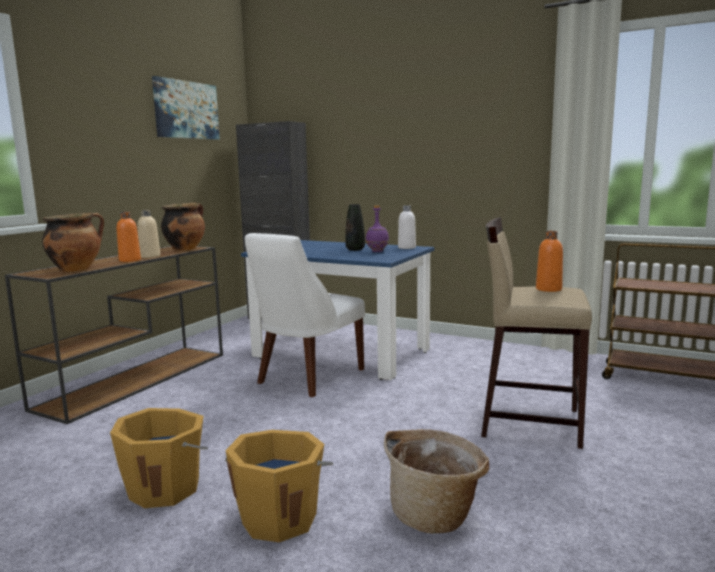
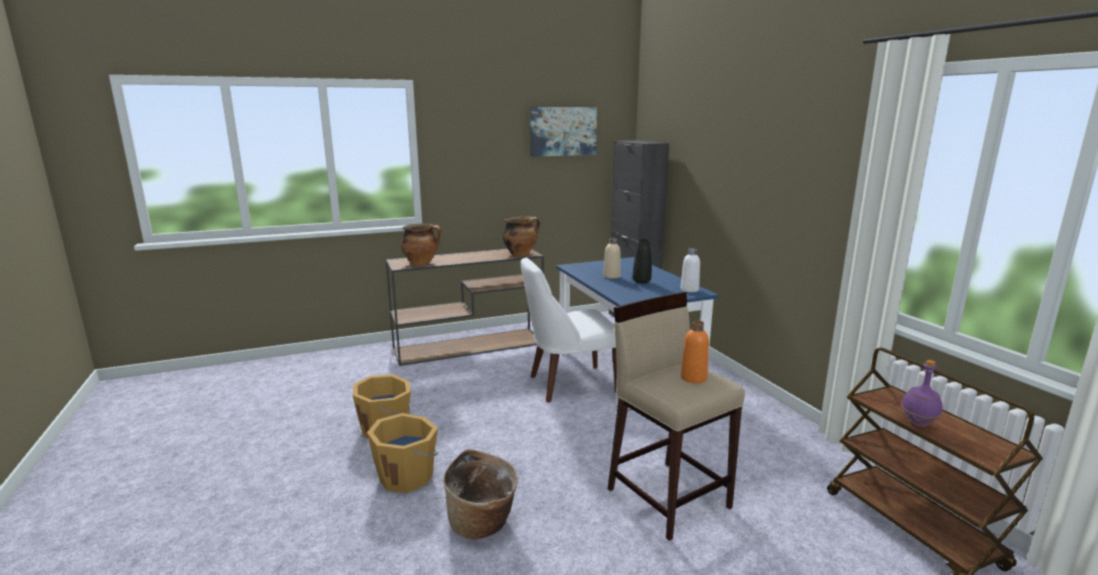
camera: 40 degrees right, 5 degrees up
orange bottle [117,212,141,262] -> none
beige bottle [138,210,160,258] -> beige bottle moved to [604,238,620,279]
purple bottle [366,205,389,252] -> purple bottle moved to [901,360,942,427]

